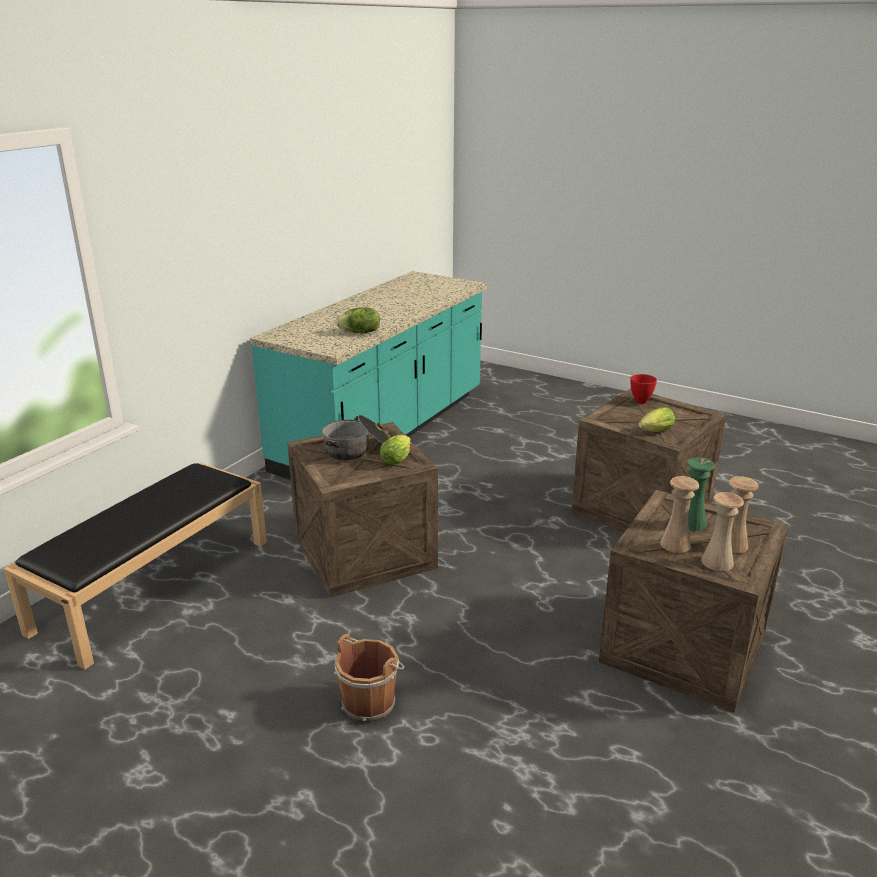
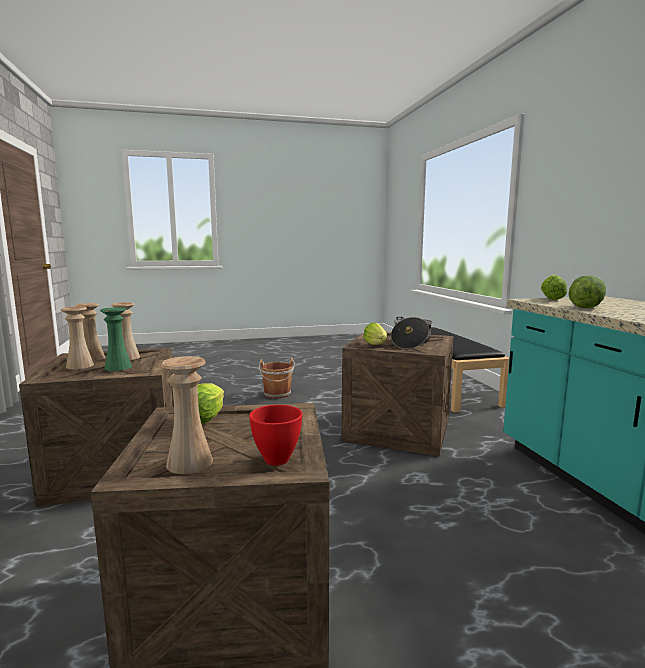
camera: 135 degrees right, 15 degrees down
none -> beige vase [161,356,213,474]
none -> lettuce [541,275,567,300]

